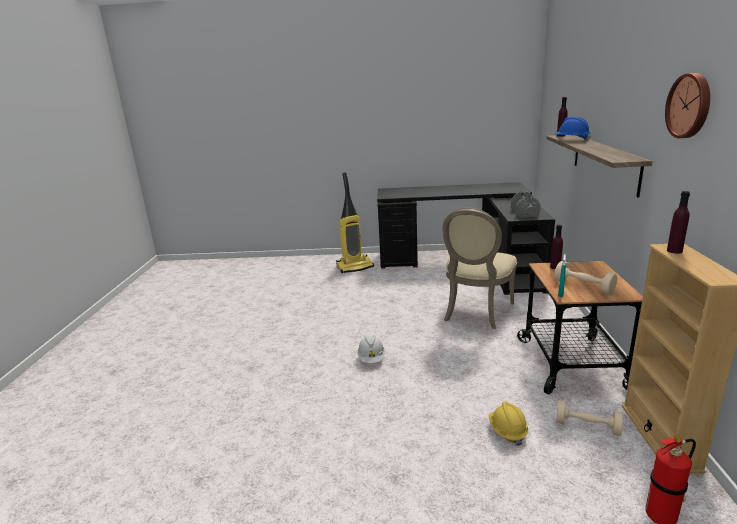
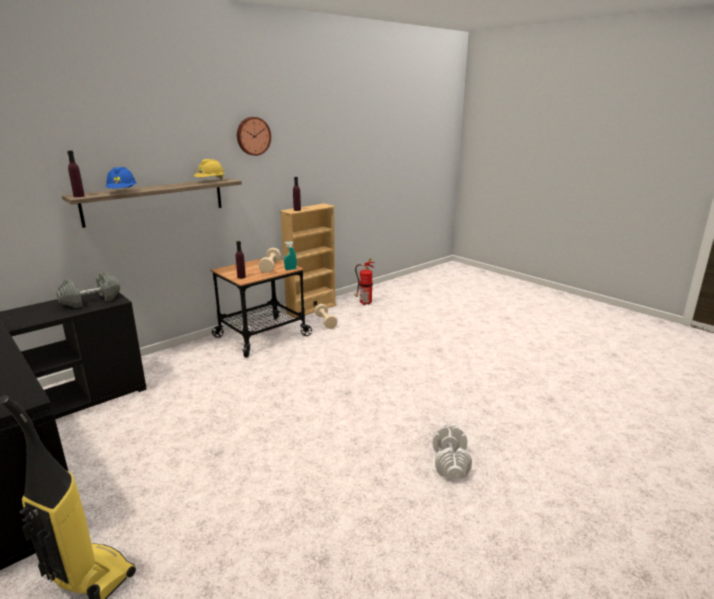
camera: 135 degrees left, 0 degrees up
white hard hat [357,336,385,363] -> none
beige chair [443,208,517,329] -> none
yellow hard hat [488,401,528,446] -> yellow hard hat moved to [194,159,225,180]
none -> white dumbbell [433,424,472,479]

